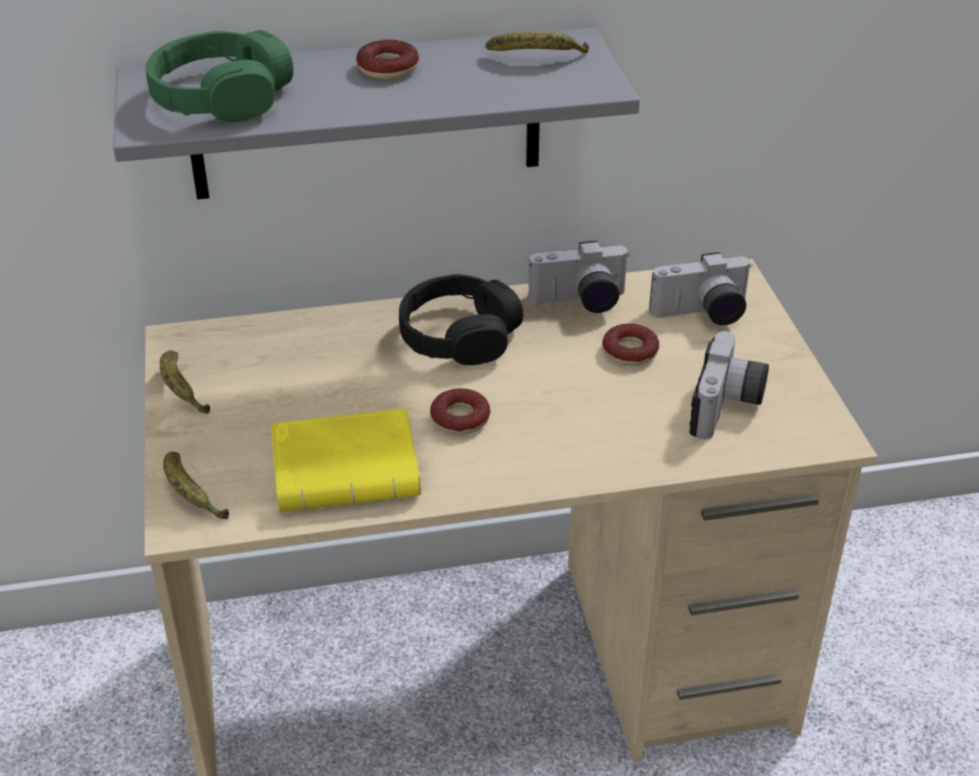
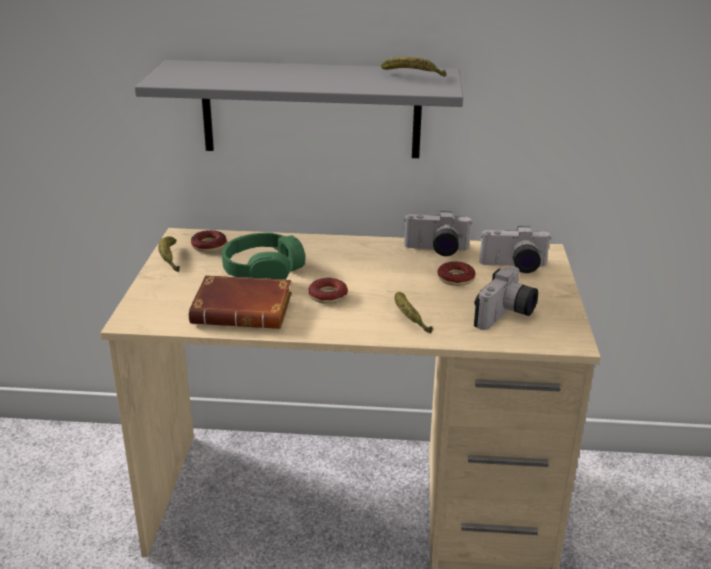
camera: 15 degrees right, 10 degrees down
green headphones [146,30,294,122] -> green headphones moved to [222,233,305,280]
banana [163,452,229,519] -> banana moved to [394,292,433,333]
yellow book [271,408,421,512] -> brown book [189,275,291,329]
donut [356,40,419,79] -> donut moved to [191,230,227,252]
black headphones [399,274,523,365] -> none

